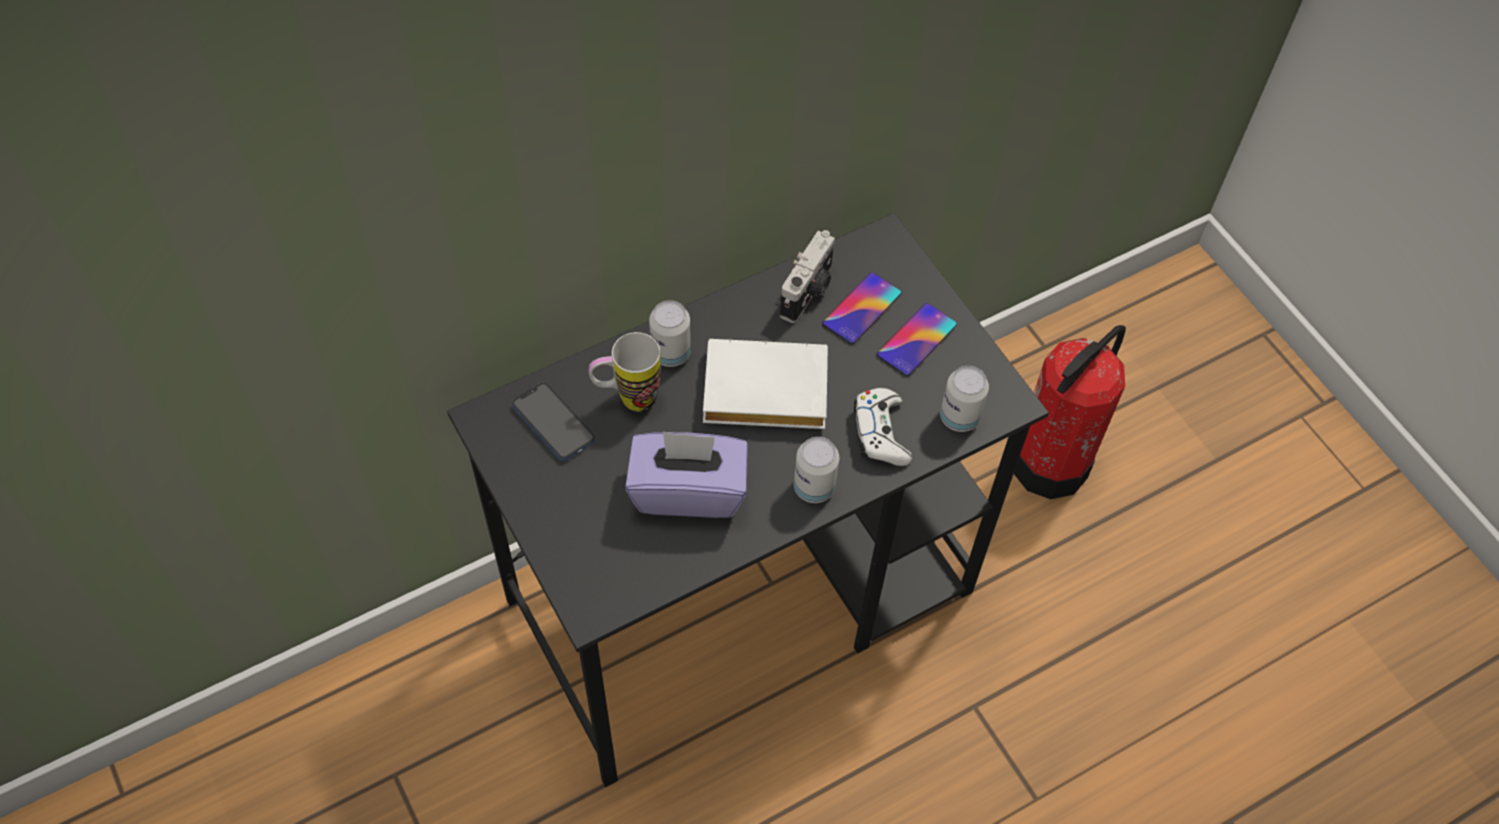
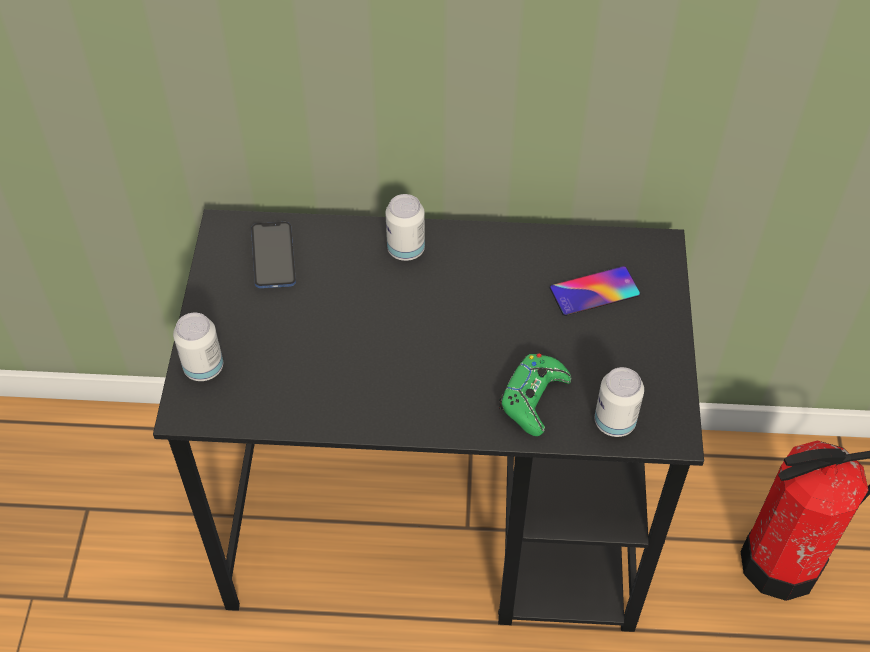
camera: 35 degrees right, 5 degrees down
mug [589,332,661,411] -> none
purple tissue box [625,431,748,518] -> none
white book [703,339,828,429] -> none
camera [780,230,835,323] -> none
can [794,437,839,503] -> can moved to [173,312,223,381]
white game controller [854,388,912,466] -> green game controller [499,353,571,436]
phone [877,303,957,376] -> none

